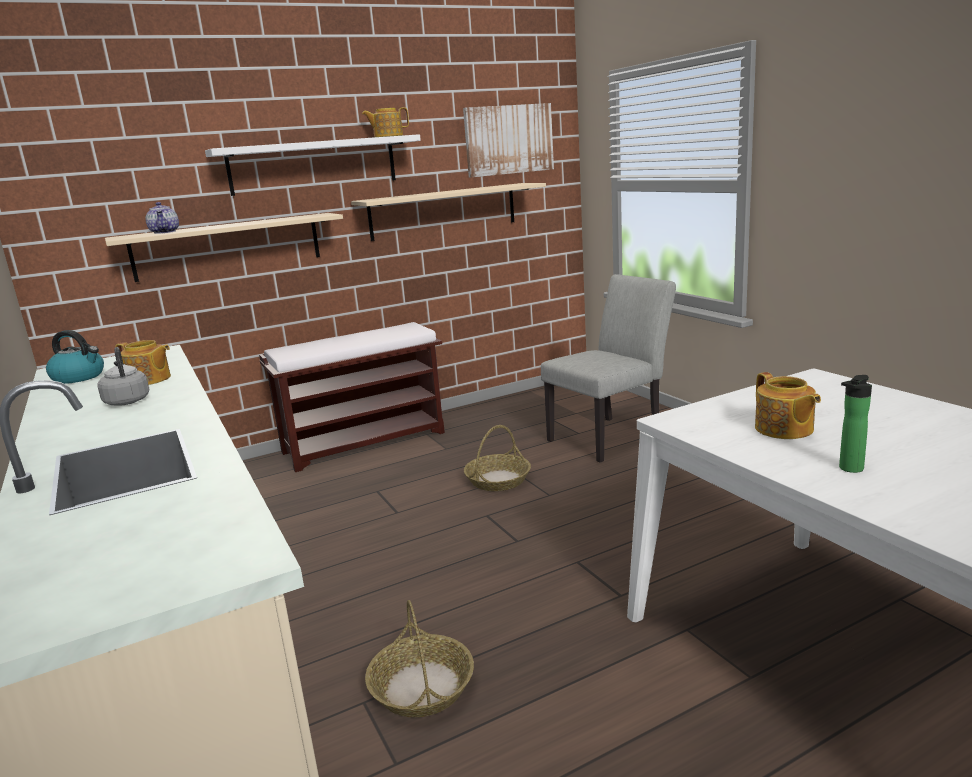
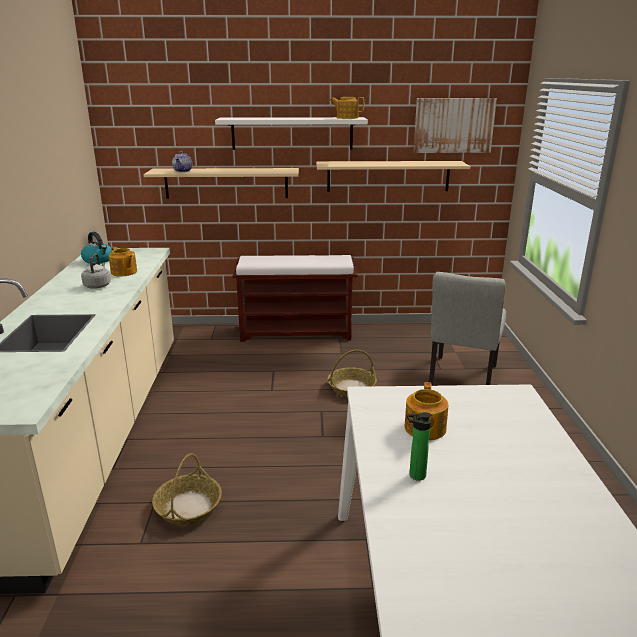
camera: 25 degrees right, 5 degrees up
grey chair [541,274,676,463] -> grey chair turned 120 degrees clockwise [429,272,506,386]

